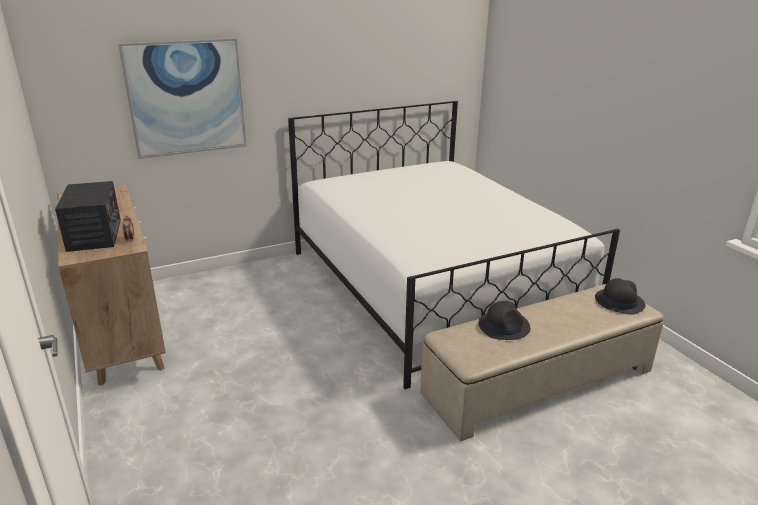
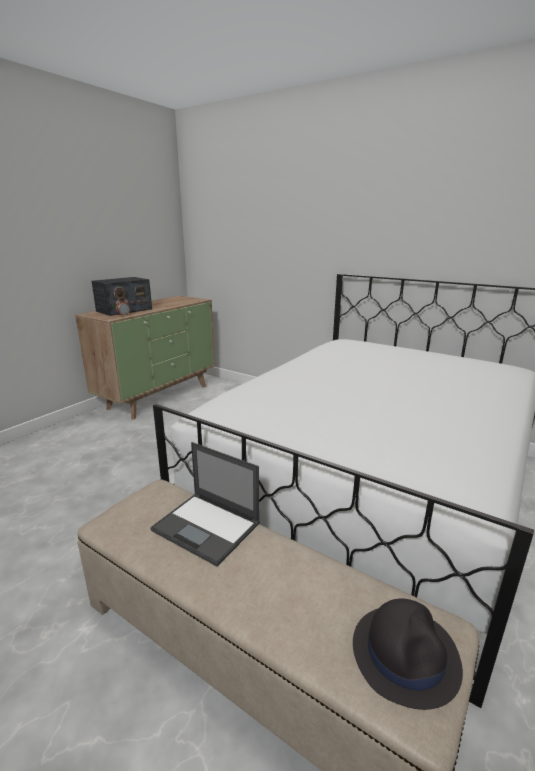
camera: 60 degrees right, 5 degrees down
picture [118,38,247,159] -> none
black hat [478,301,530,340] -> laptop [150,442,260,566]

